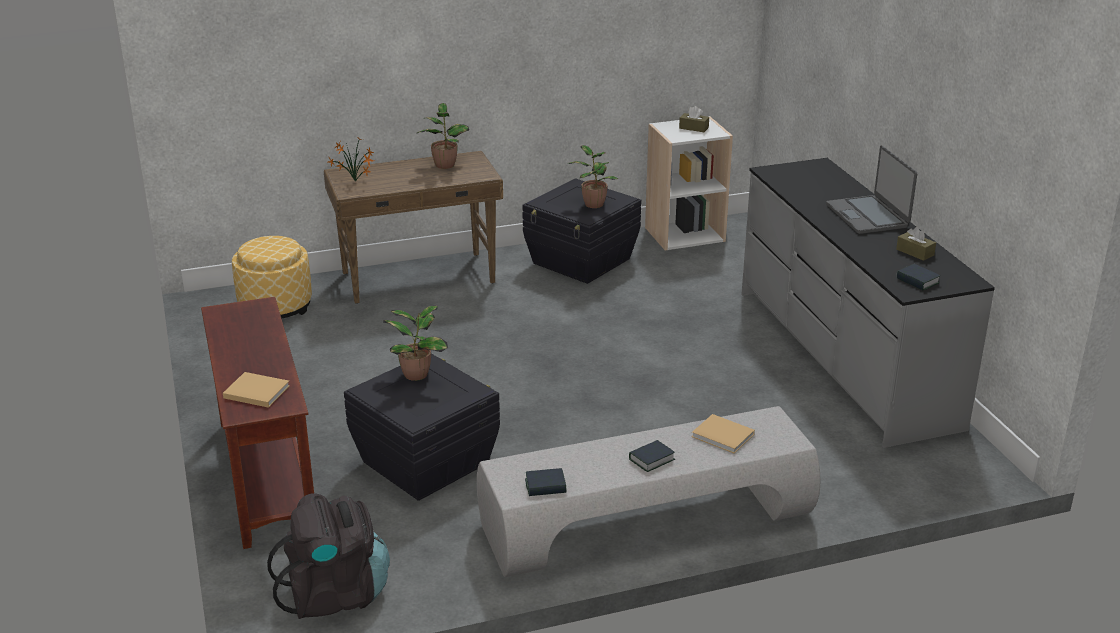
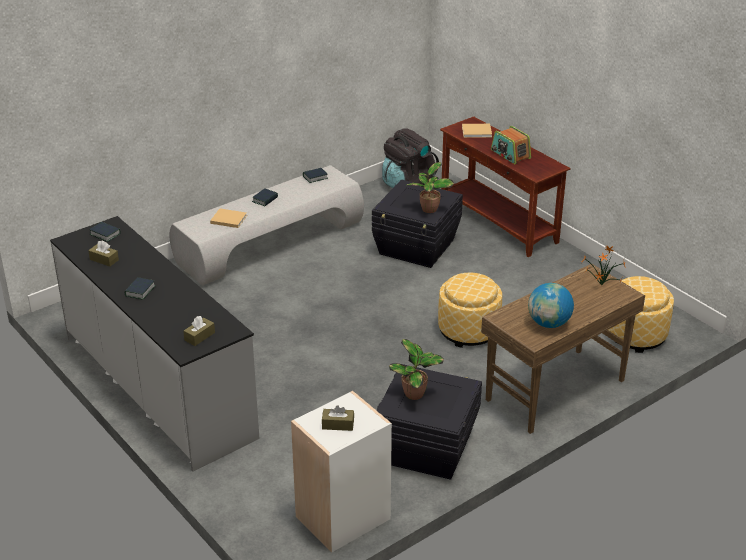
camera: 160 degrees right, 5 degrees up
potted plant [417,103,469,169] -> globe [528,283,574,328]
laptop [826,146,917,234] -> book [125,277,156,300]
none -> brown tissue box [183,316,215,346]
none -> ottoman [438,273,502,348]
none -> radio [491,126,531,164]

